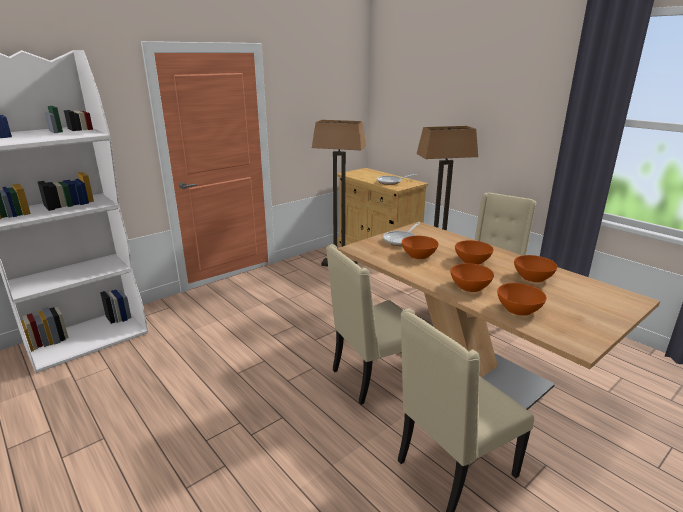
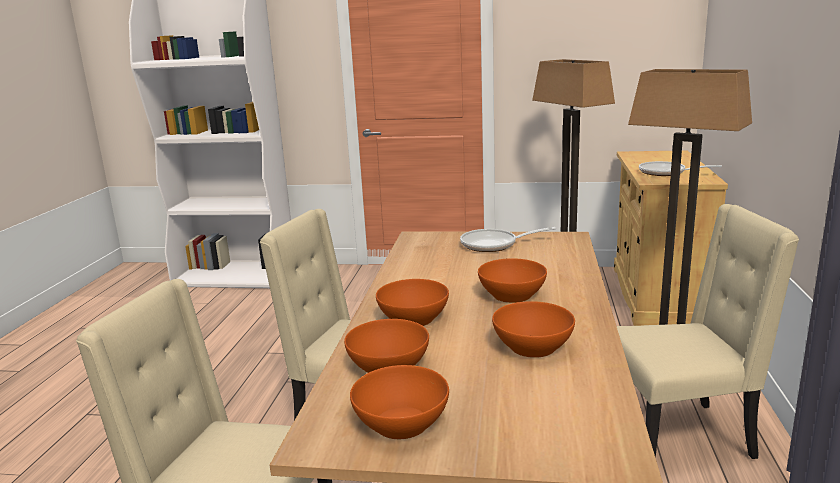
camera: 50 degrees right, 5 degrees down
orange bowl [402,236,438,259] -> orange bowl moved to [350,365,449,439]

